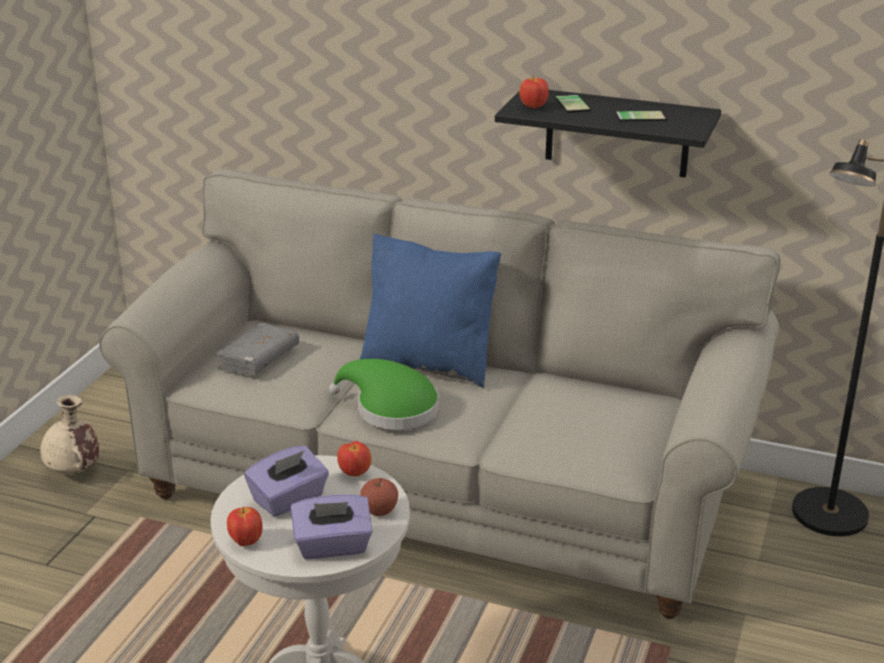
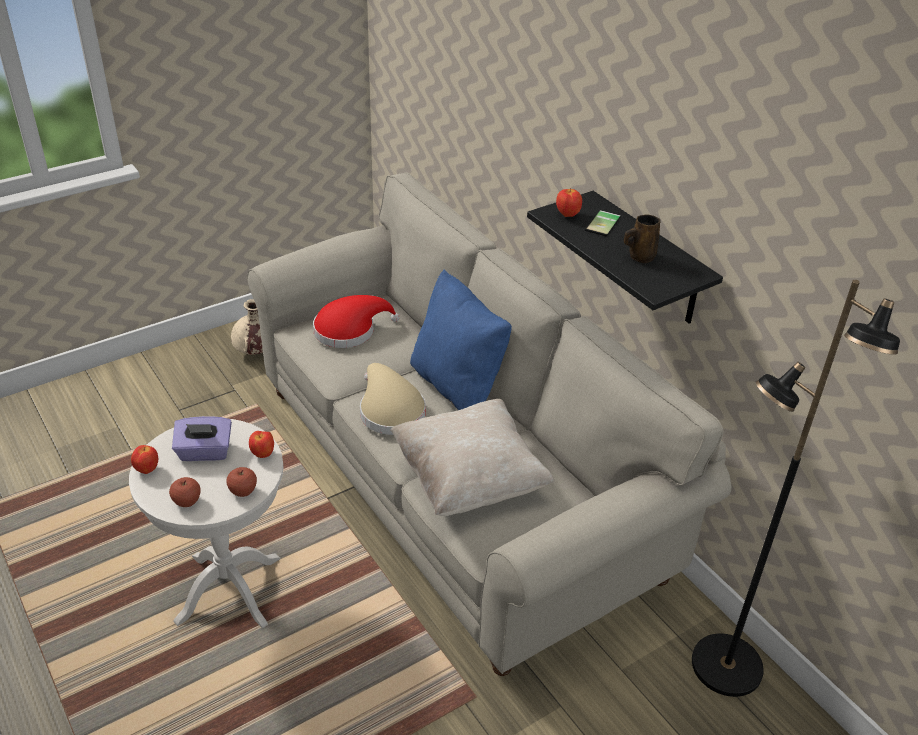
camera: 35 degrees right, 10 degrees up
grey book [215,322,299,375] -> red hat [313,295,400,348]
purple tissue box [291,494,372,559] -> apple [169,477,200,507]
green hat [329,359,439,430] -> beige hat [360,363,426,435]
phone [615,110,668,122] -> brown mug [624,214,661,263]
none -> beige pillow [390,399,554,516]

